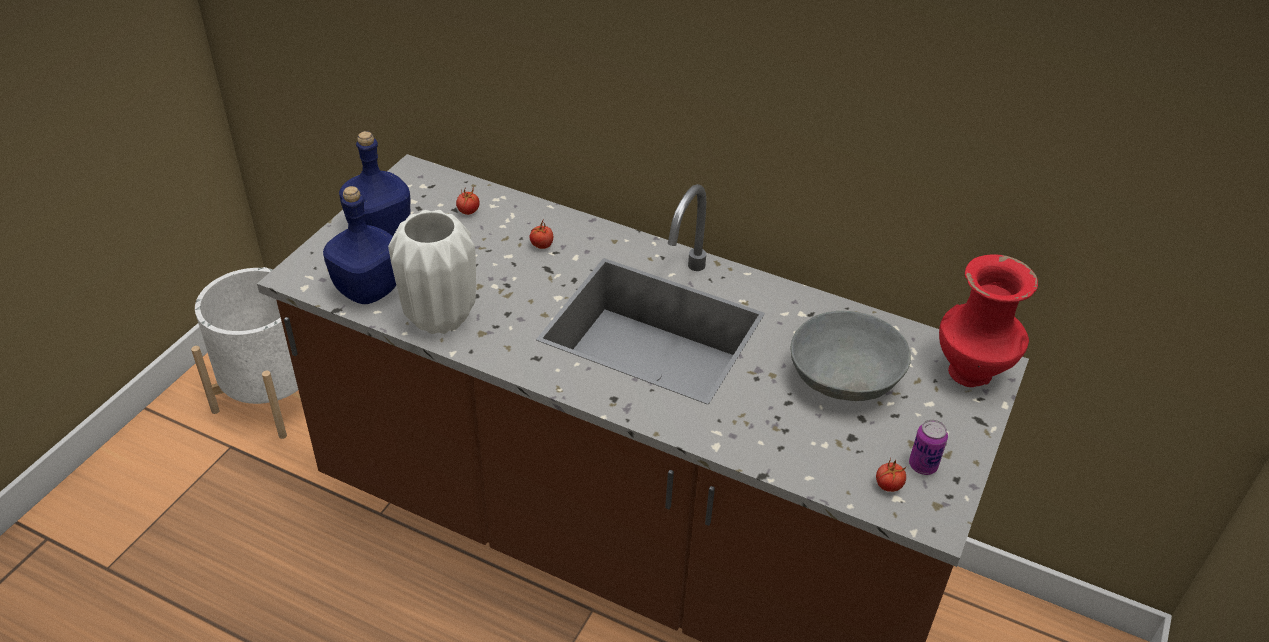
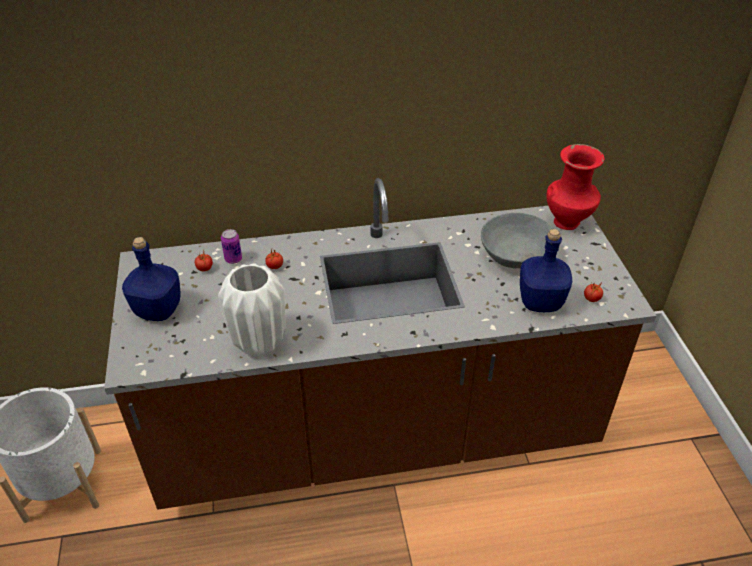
camera: 35 degrees left, 0 degrees up
blue bottle [323,186,396,304] -> blue bottle moved to [520,229,572,312]
can [909,420,948,475] -> can moved to [221,229,242,264]

